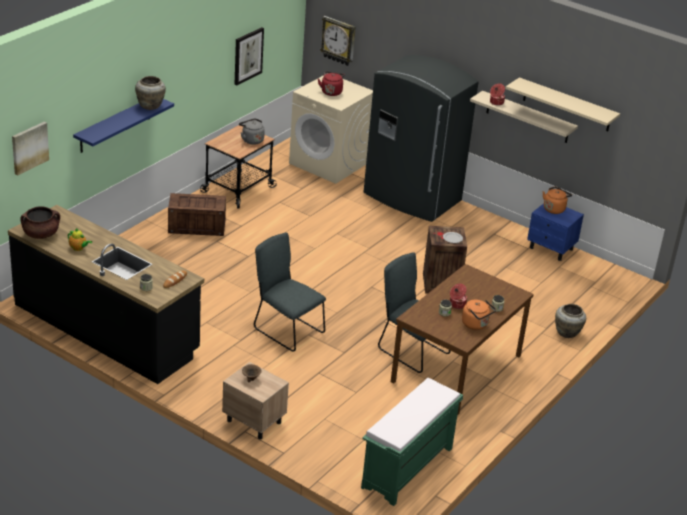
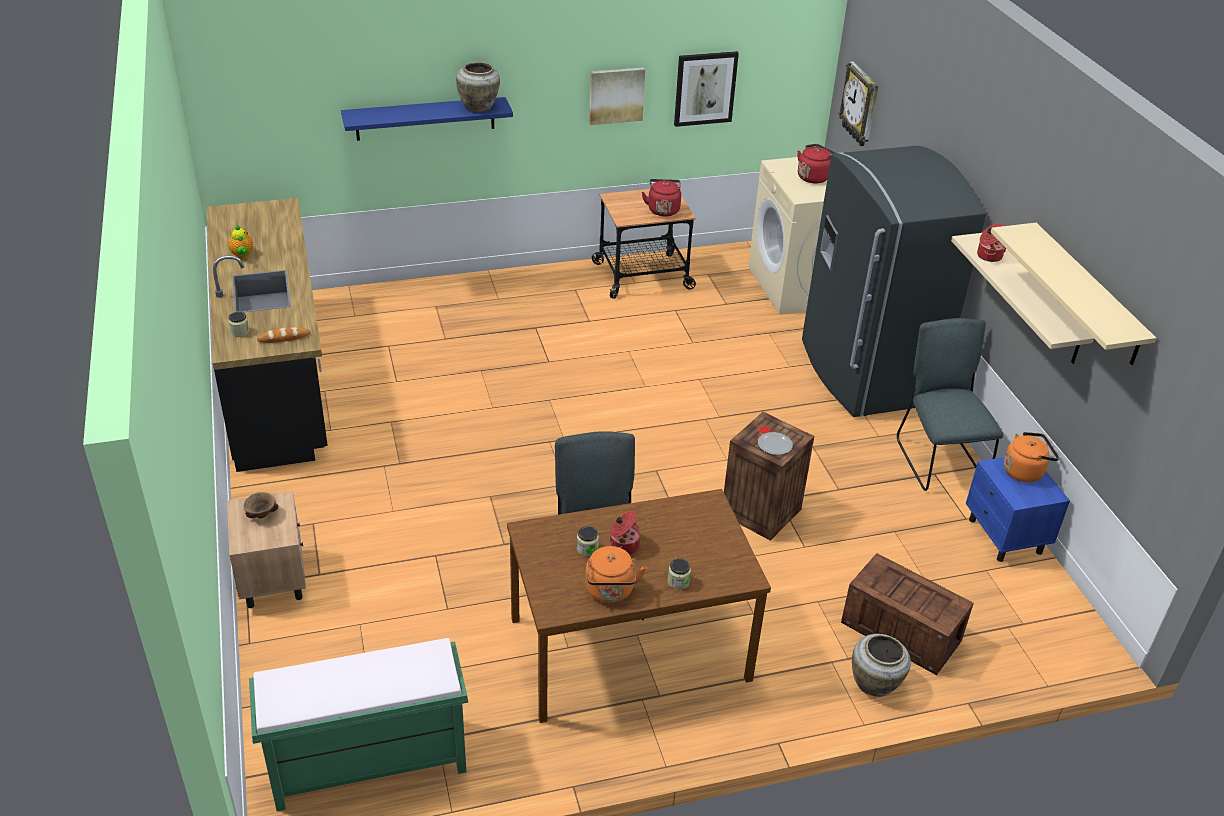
camera: 40 degrees right, 5 degrees up
picture [12,122,49,176] -> picture moved to [589,67,645,125]
brown cooking pot [20,206,60,239] -> none
crate [168,193,226,236] -> crate moved to [841,553,974,675]
grey kettle [239,118,265,145] -> red kettle [642,179,681,216]
grey chair [254,232,326,352] -> grey chair moved to [897,318,1004,491]

